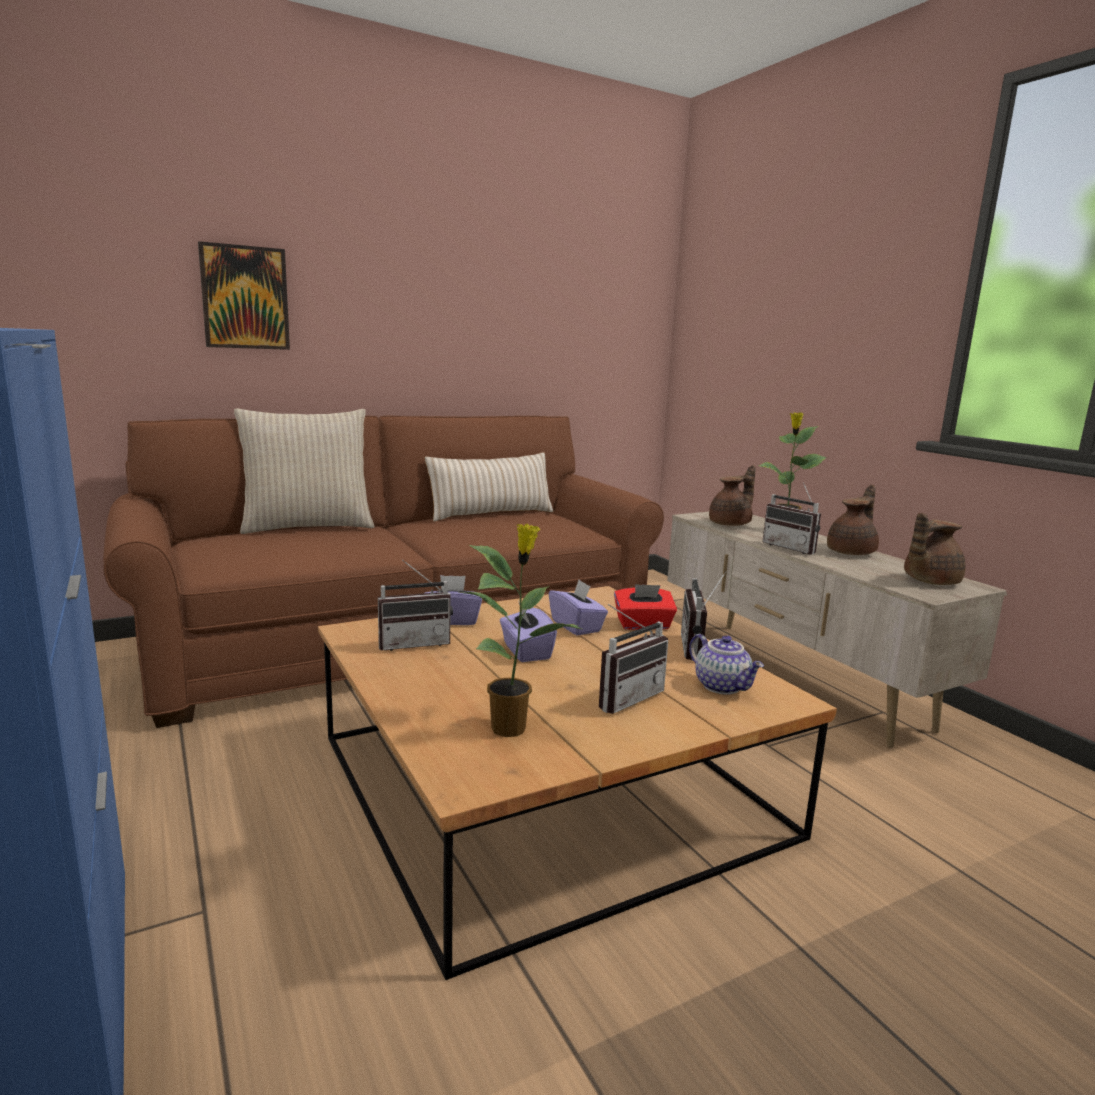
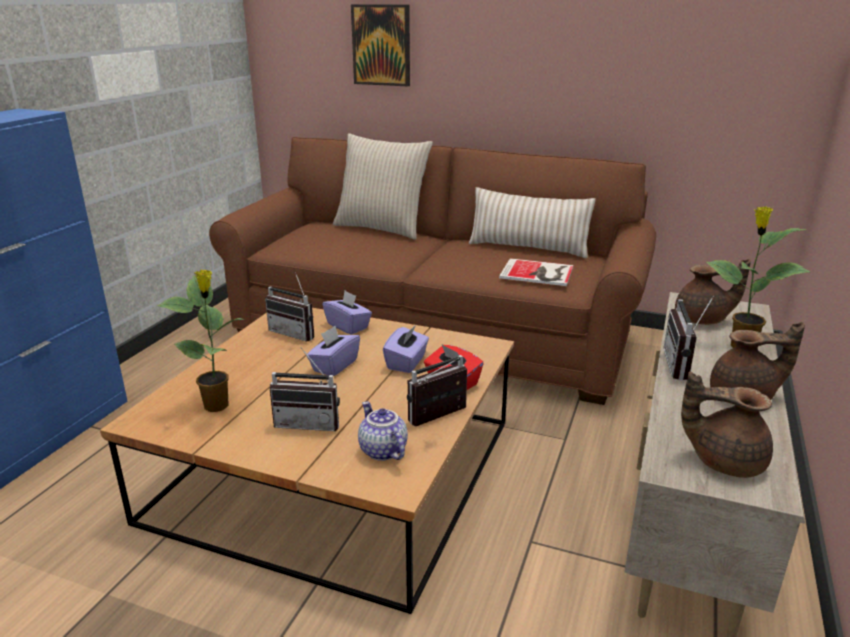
camera: 50 degrees right, 10 degrees up
teapot [689,634,764,695] -> teapot turned 135 degrees clockwise [358,402,408,461]
none -> book [499,258,574,286]

